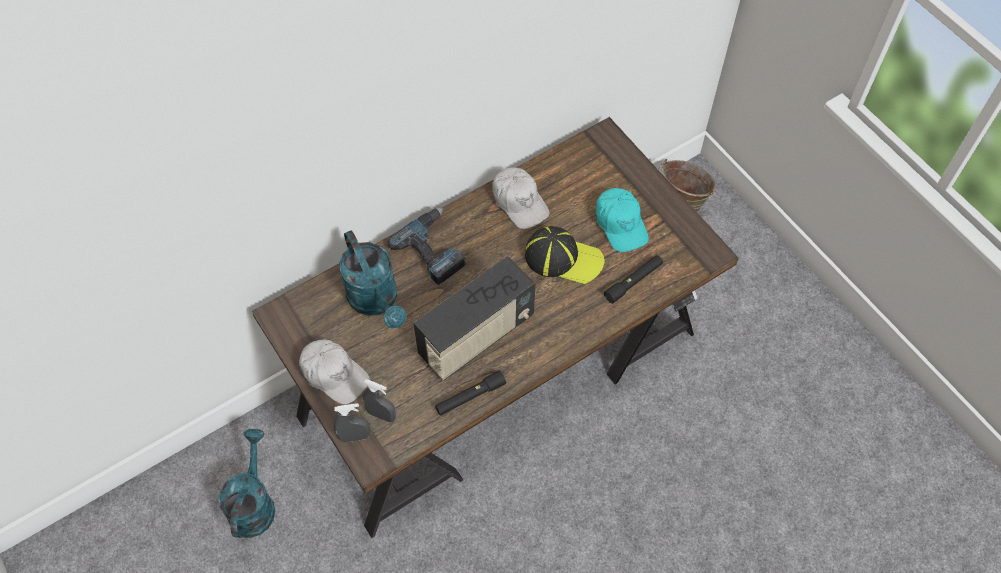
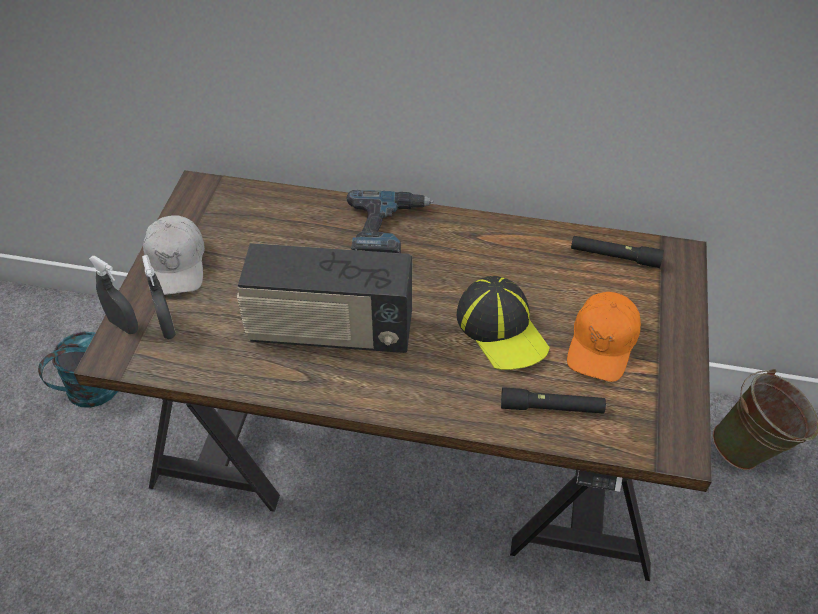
camera: 45 degrees right, 10 degrees down
turquoise watering can [339,230,406,328] -> none
black flashlight [435,370,506,416] -> black flashlight moved to [571,236,664,268]
white cap [492,168,550,229] -> none
turquoise cap [596,188,649,252] -> orange cap [567,292,641,382]

